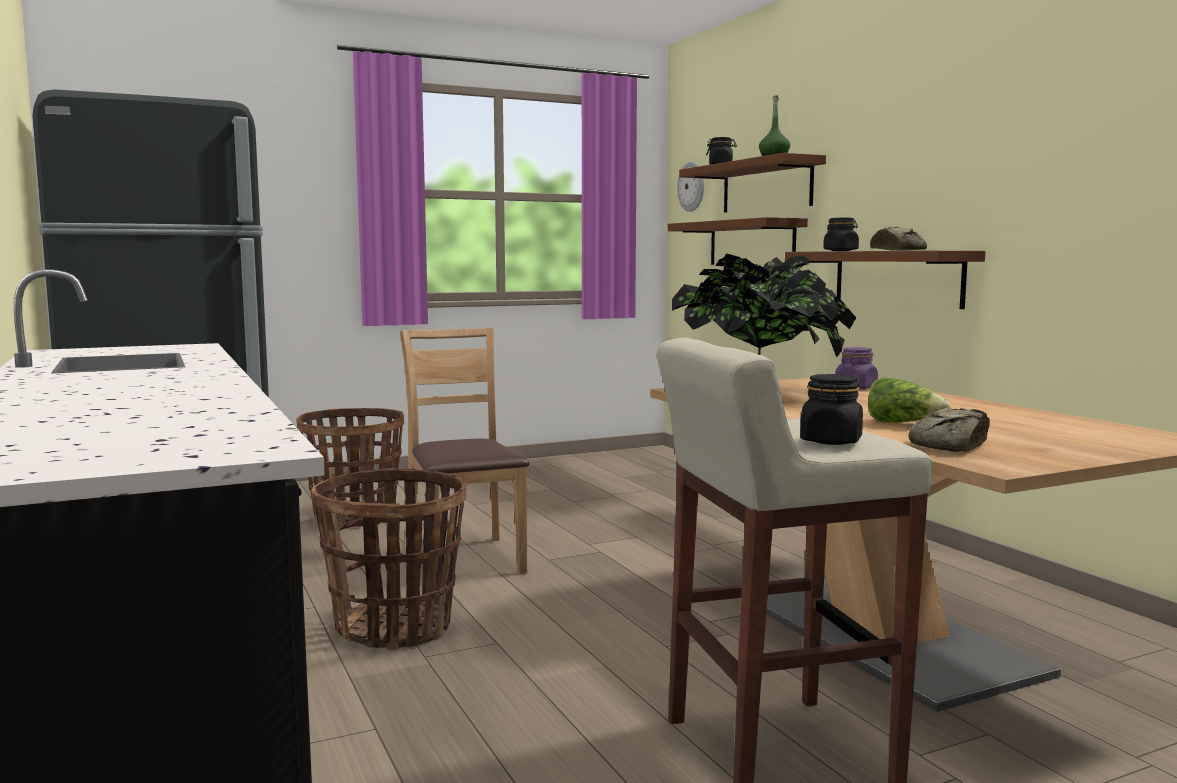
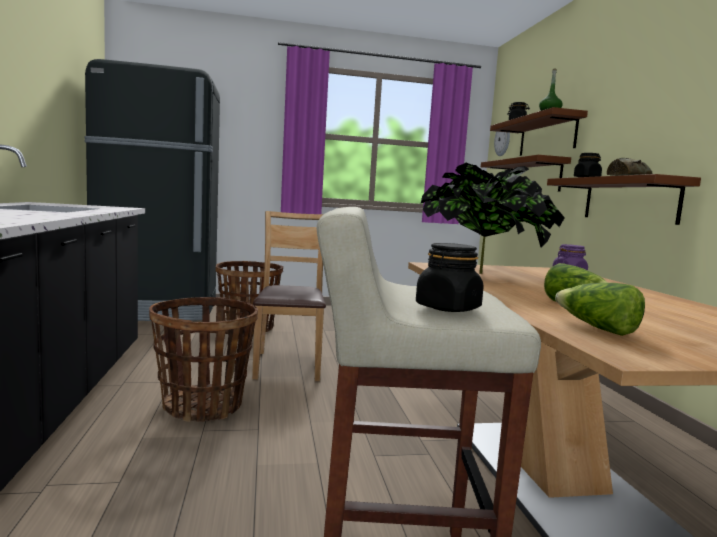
camera: 15 degrees right, 0 degrees up
bread [908,408,990,452] -> lettuce [555,283,645,336]

